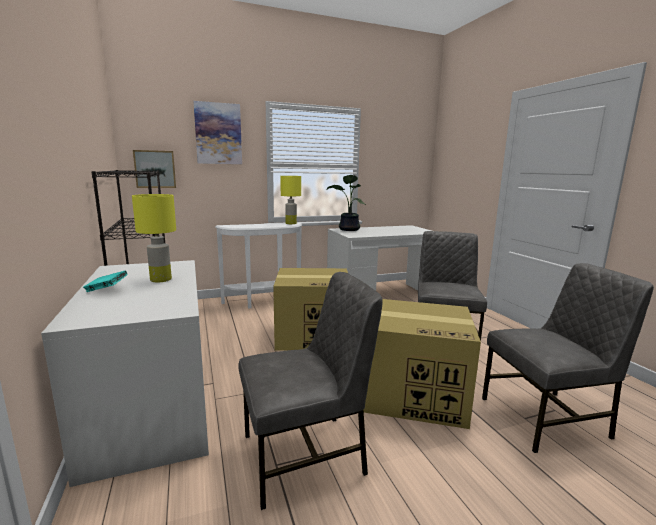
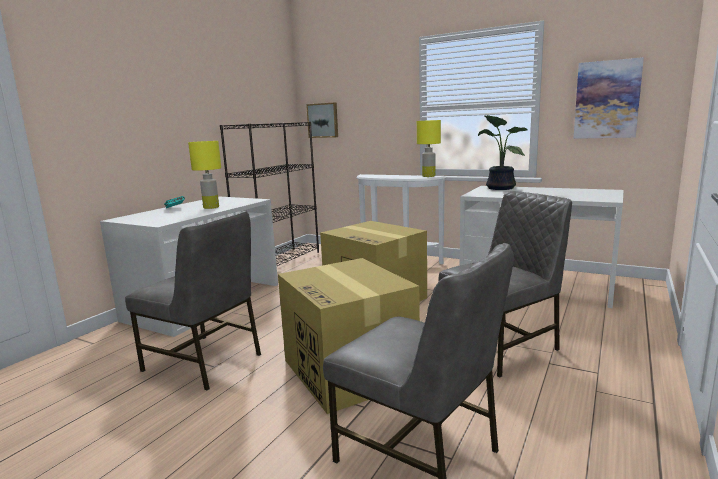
camera: 50 degrees right, 0 degrees up
picture [193,101,242,164] -> picture moved to [573,57,644,139]

